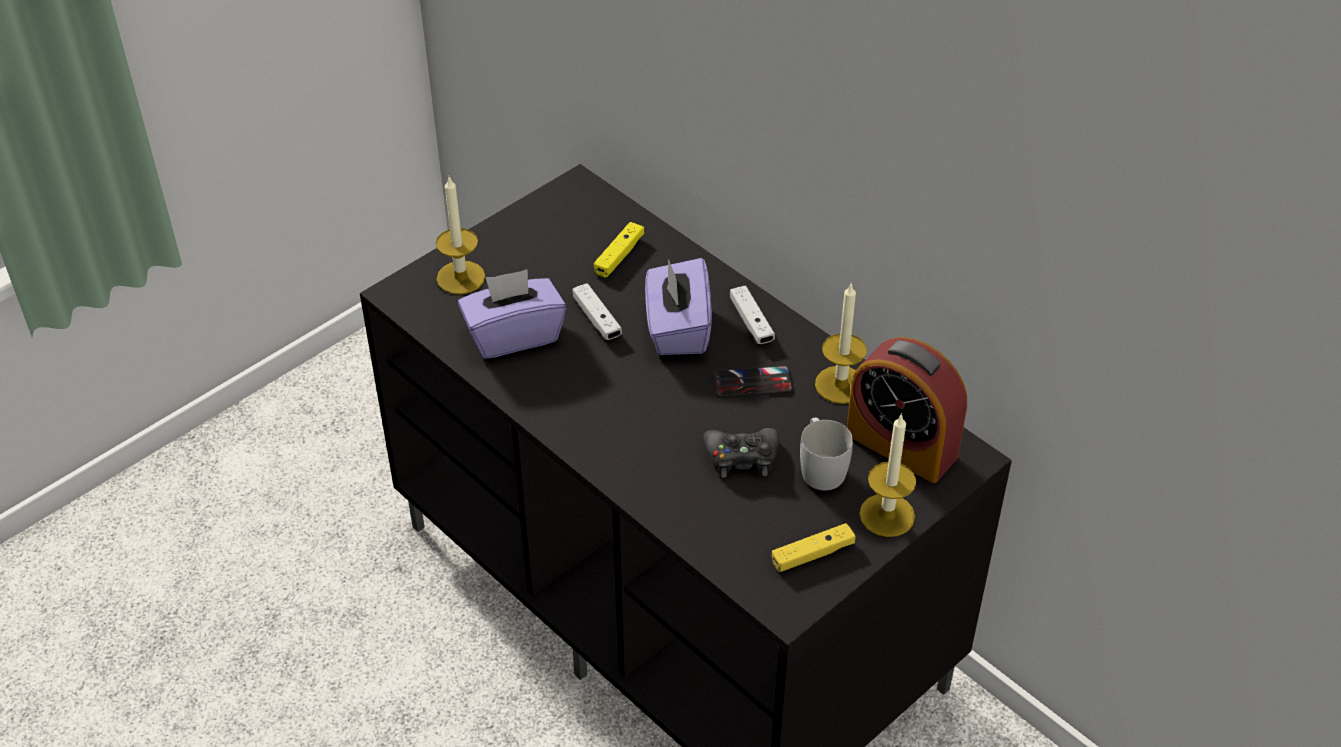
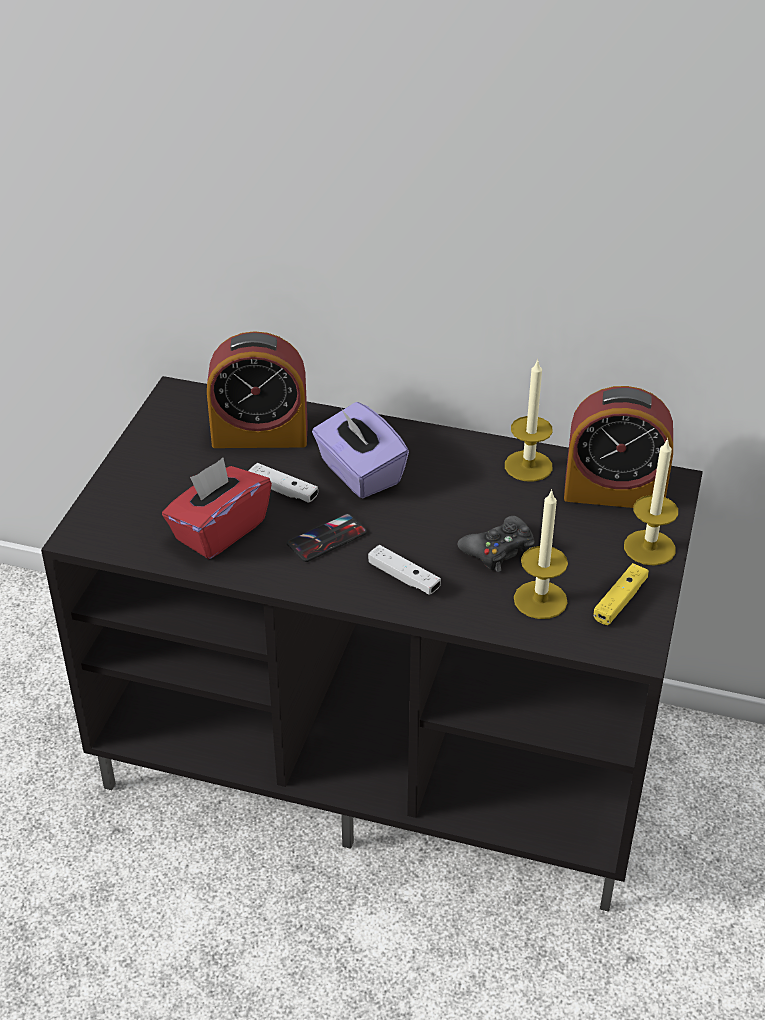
camera: 30 degrees left, 5 degrees down
candle [436,177,485,295] -> candle moved to [514,489,568,619]
purple tissue box [458,269,566,359] -> red tissue box [162,458,272,559]
yellow game controller [594,222,644,278] -> alarm clock [207,331,308,448]
phone [713,365,793,398] -> phone moved to [287,513,367,562]
white game controller [730,286,775,344] -> white game controller moved to [368,545,441,595]
white mug [800,418,853,490] -> none

